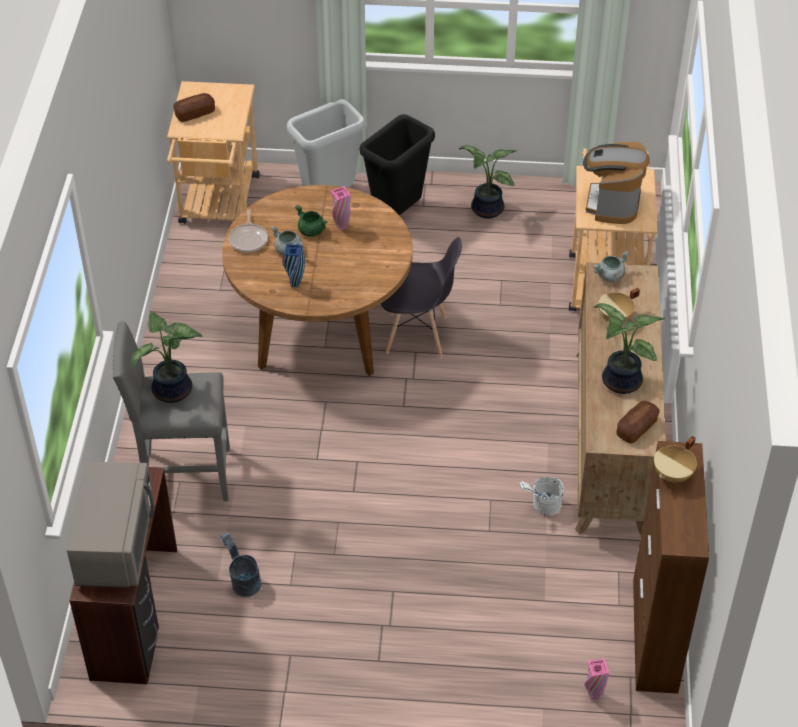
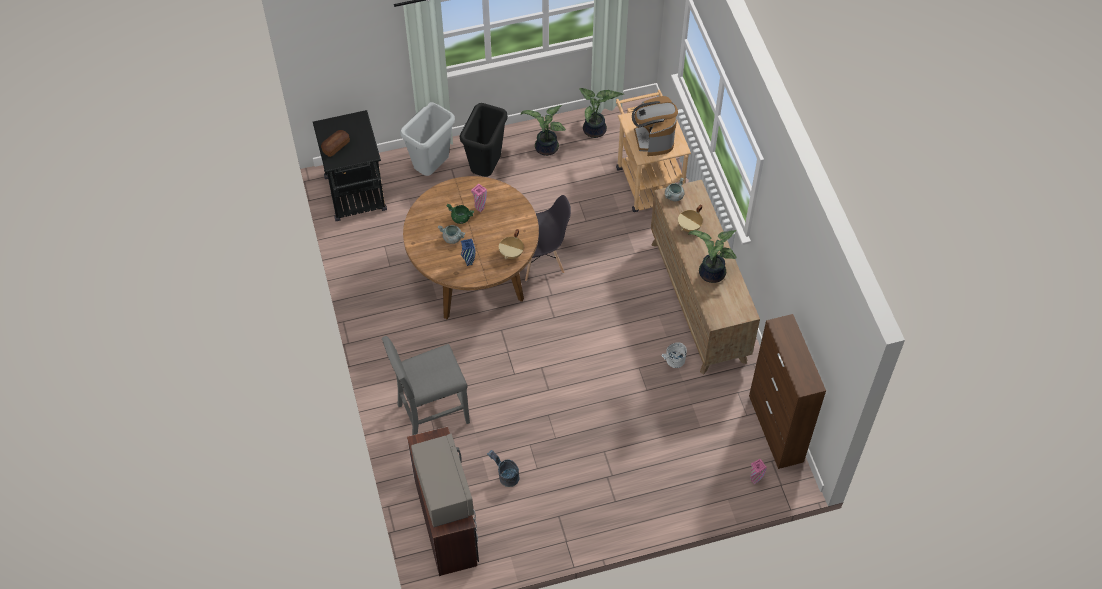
camera: 20 degrees left, 10 degrees up
potted plant [131,312,203,403] -> potted plant moved to [579,88,624,138]
beige cart [167,81,260,224] -> black cart [313,110,387,221]
frying pan [229,209,268,252] -> none
bread [616,401,659,444] -> none
beige cooking pot [654,436,697,482] -> beige cooking pot moved to [499,229,524,259]

